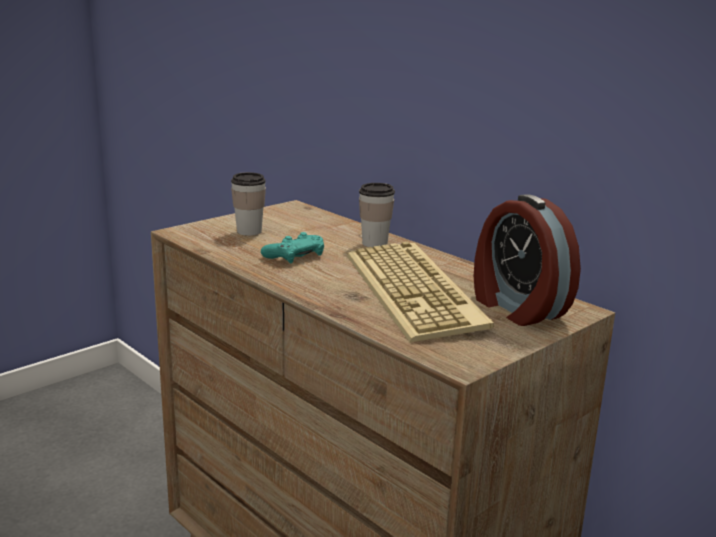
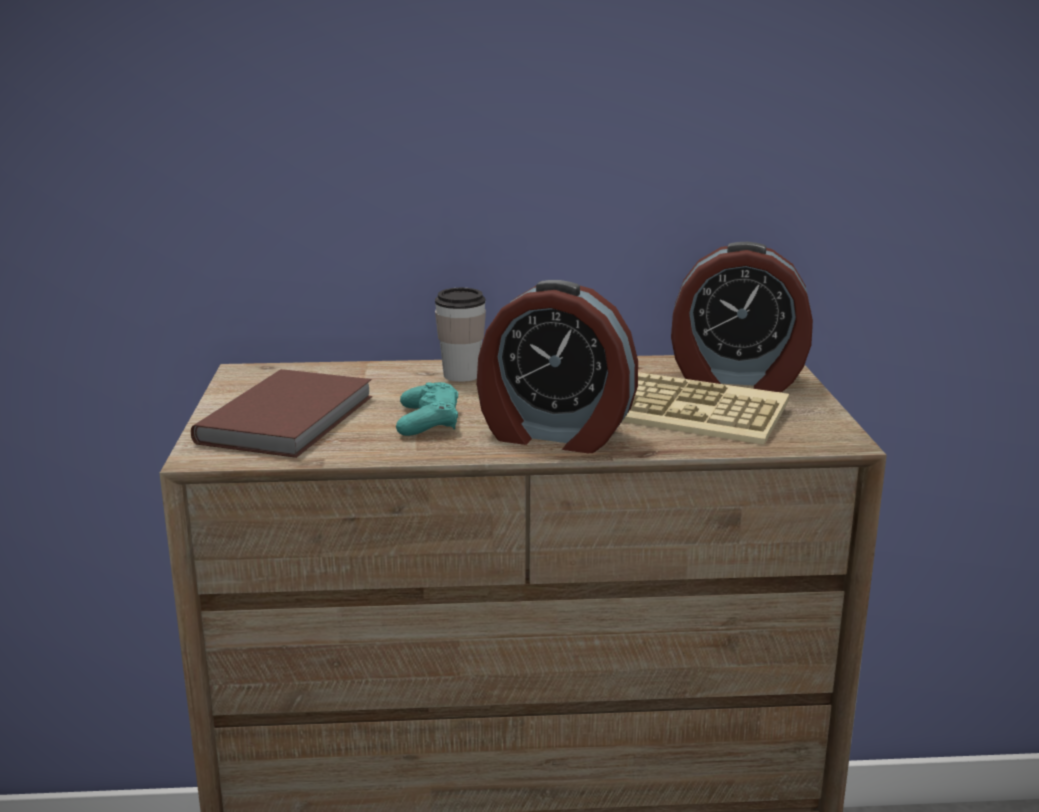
camera: 50 degrees left, 0 degrees up
cup [231,172,266,236] -> brown book [191,369,372,458]
none -> alarm clock [477,280,638,453]

